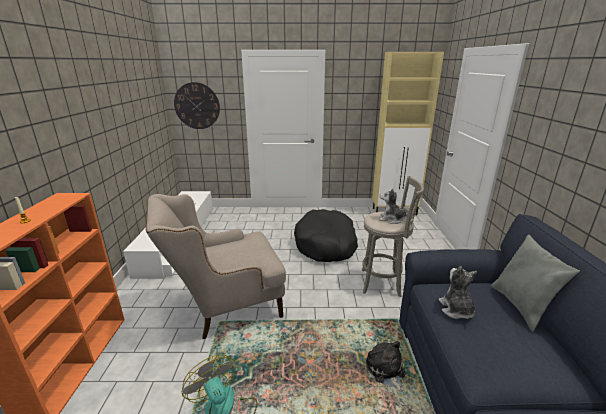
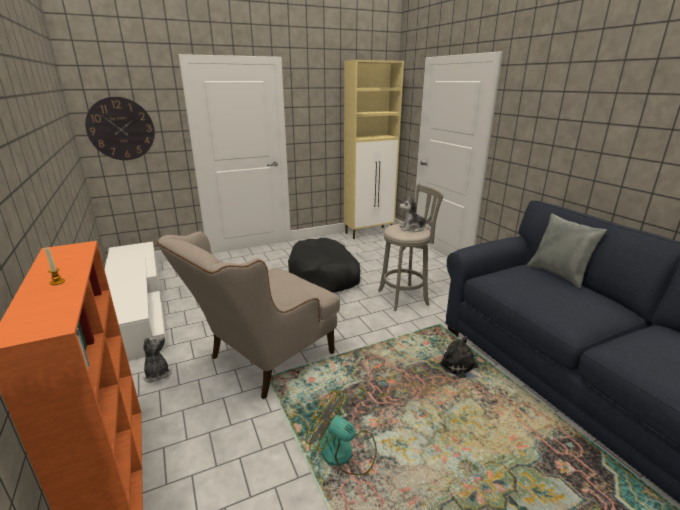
camera: 25 degrees left, 0 degrees up
plush toy [438,266,477,319] -> plush toy moved to [143,337,172,383]

